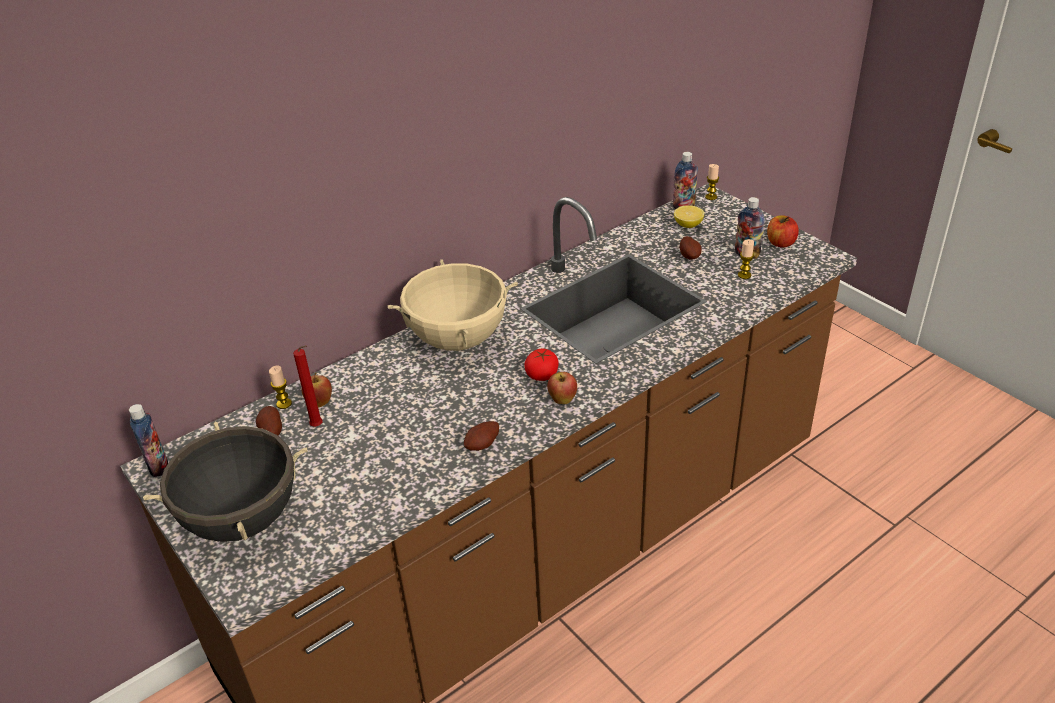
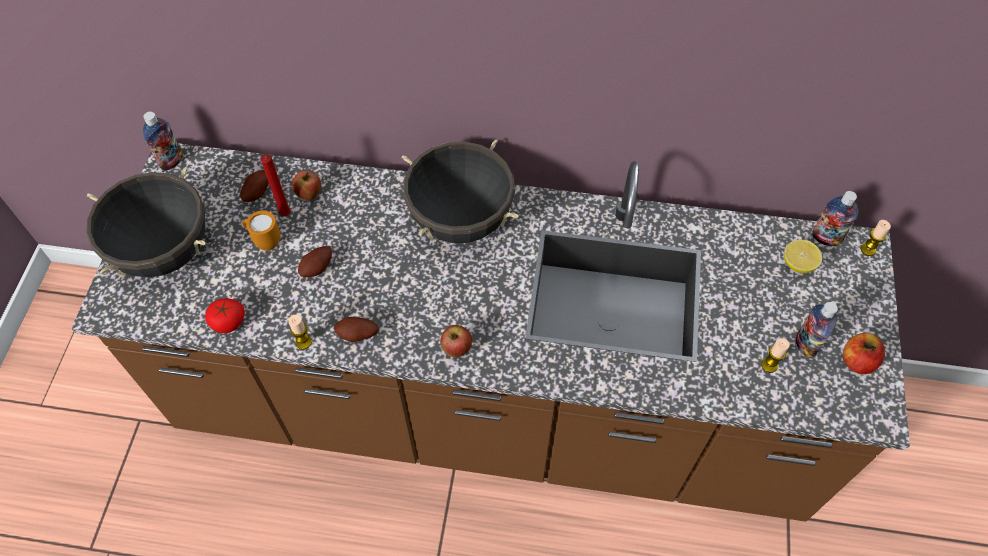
camera: 45 degrees right, 20 degrees up
candle [269,366,292,409] -> candle moved to [288,314,312,349]
beige cooking pot [388,259,518,351] -> black cooking pot [402,140,518,243]
tomato [524,348,559,381] -> tomato moved to [205,298,245,333]
potato [680,236,701,259] -> potato moved to [298,246,332,277]
none -> orange mug [242,210,280,251]

